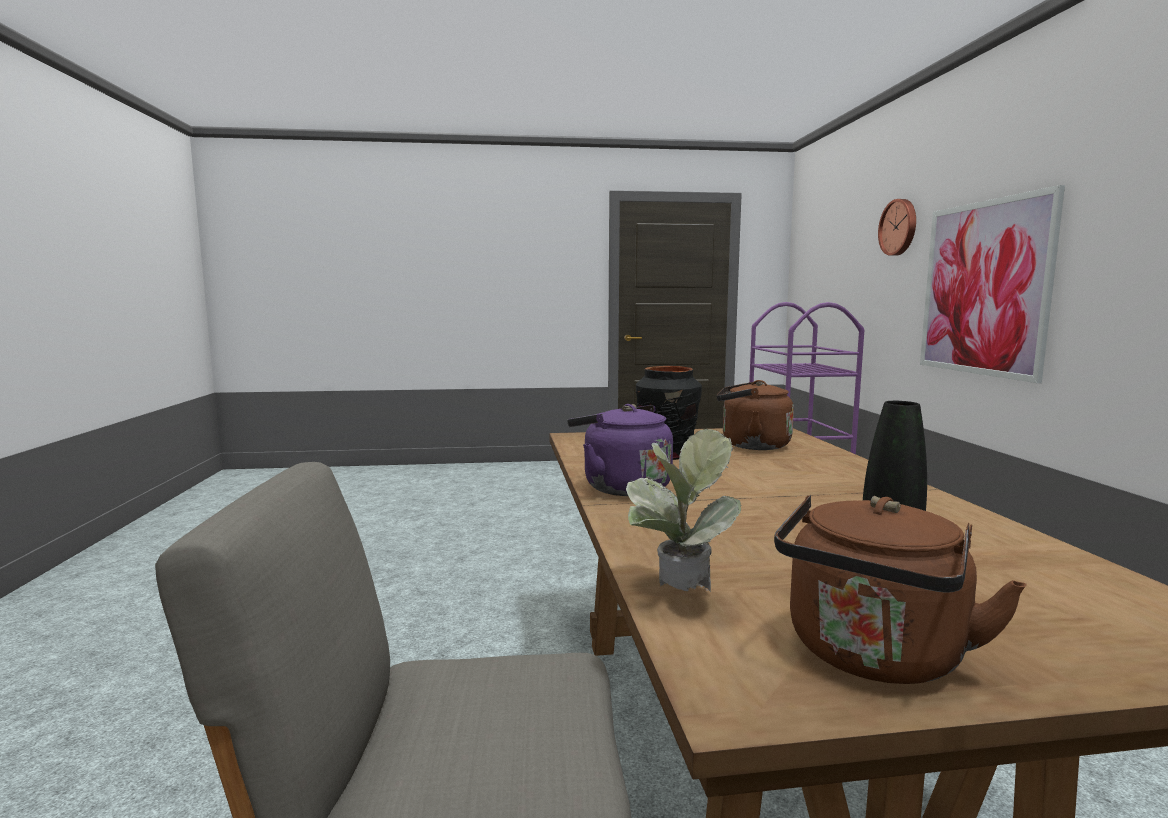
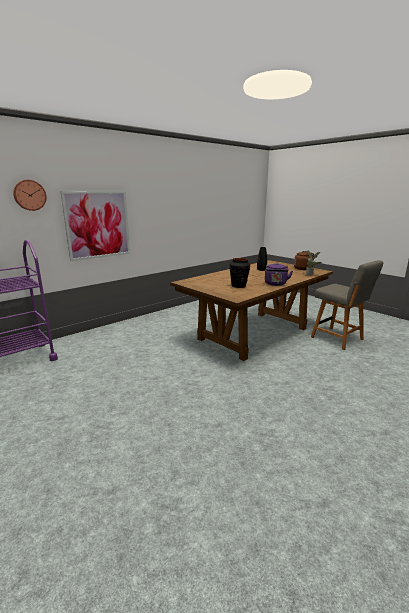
camera: 125 degrees left, 10 degrees up
brown kettle [717,380,794,450] -> none

